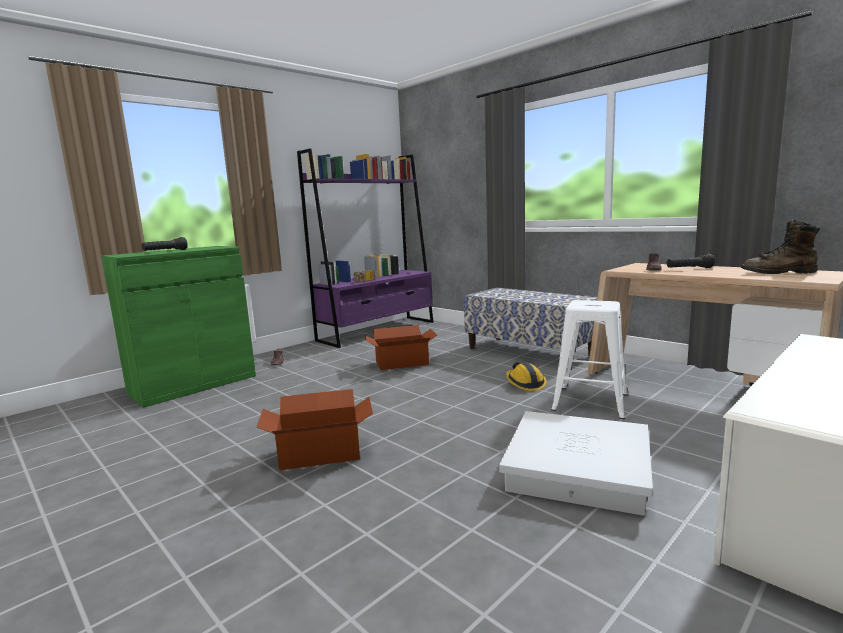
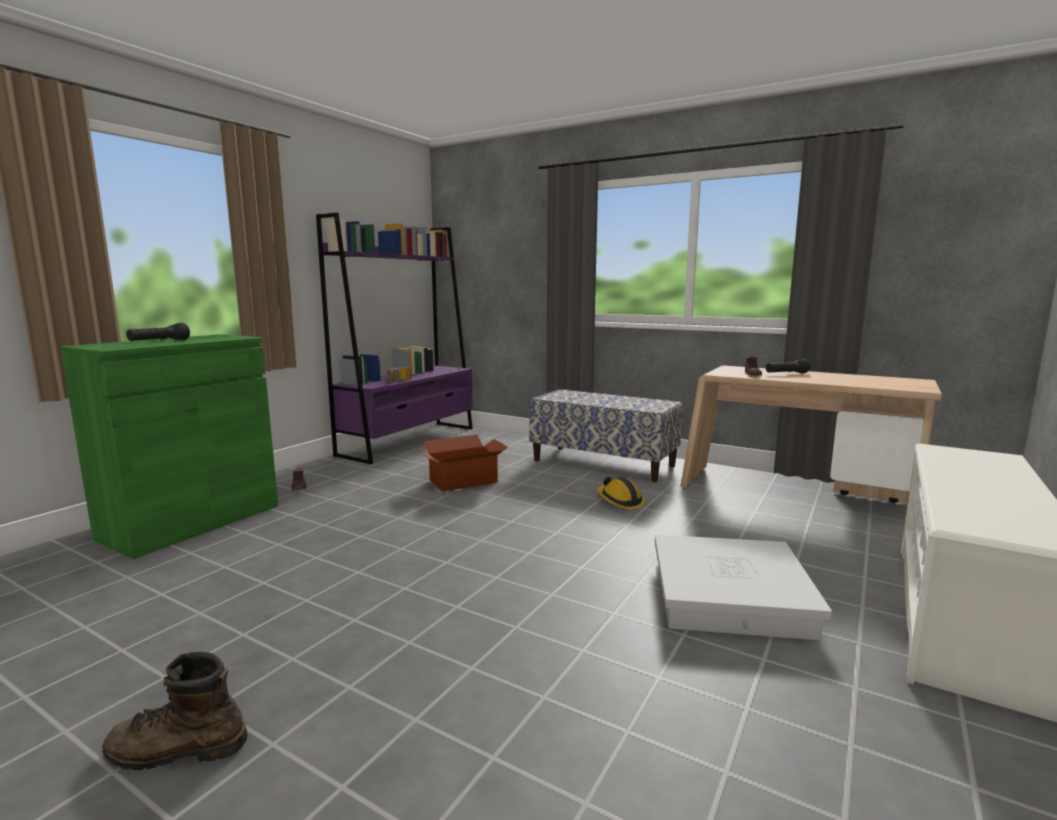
camera: 15 degrees left, 0 degrees up
cardboard box [257,389,373,470] -> none
white stool [551,300,628,419] -> none
brown boot [741,219,820,274] -> brown boot moved to [102,652,248,770]

